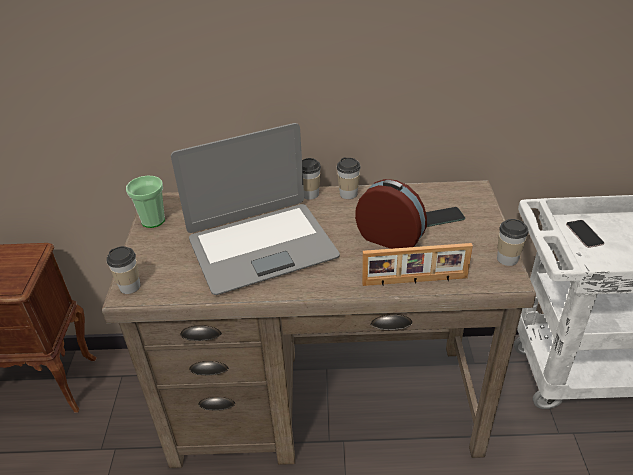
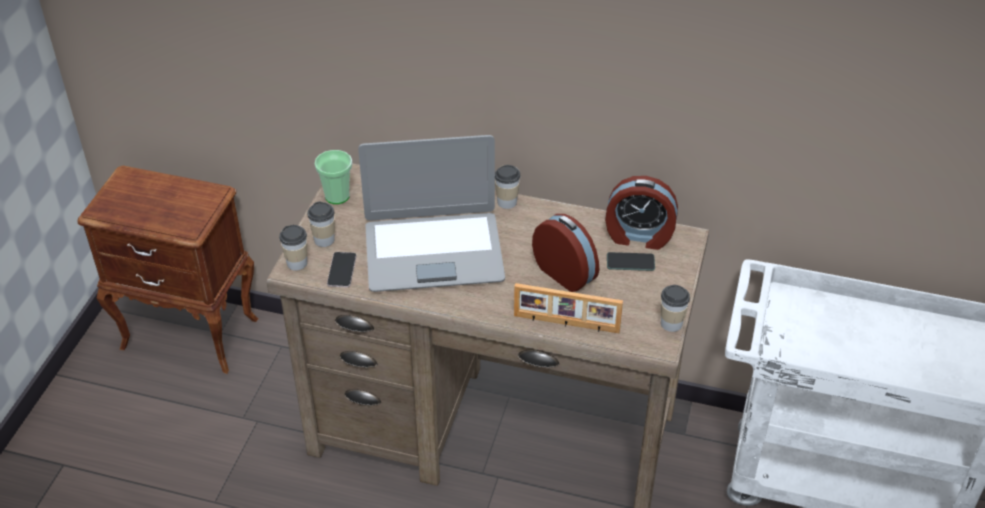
camera: 15 degrees right, 5 degrees up
cup [337,158,361,199] -> cup moved to [307,202,335,247]
phone [566,220,604,248] -> phone moved to [327,252,356,287]
none -> alarm clock [605,176,678,250]

